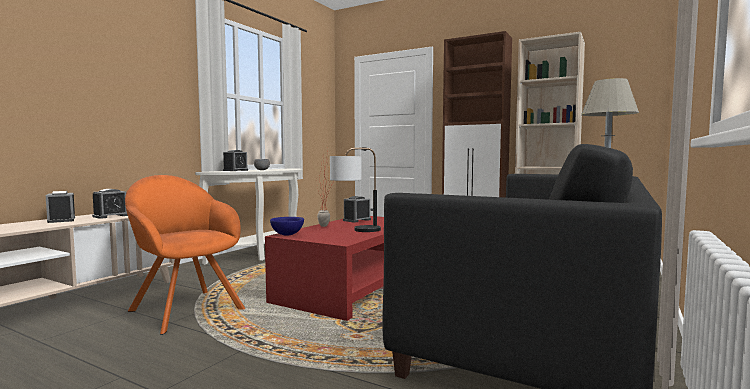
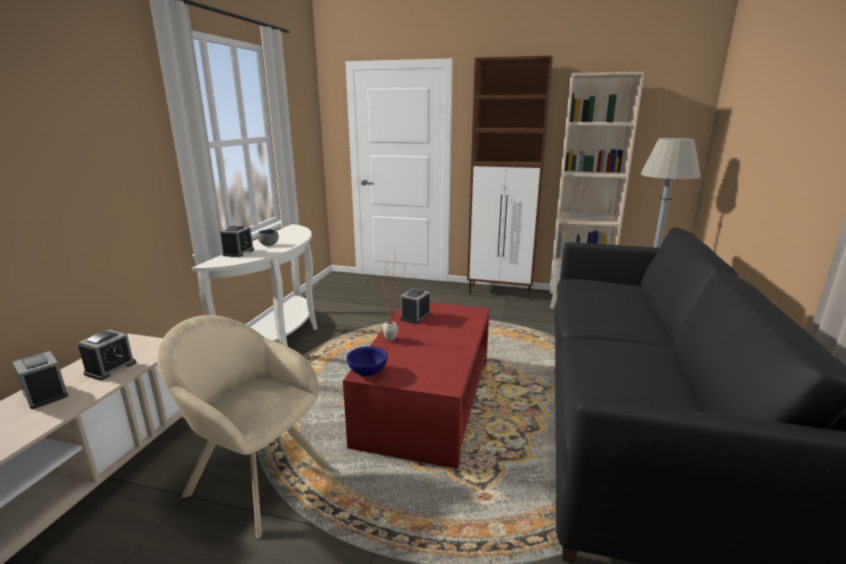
camera: 15 degrees left, 15 degrees up
orange armchair [125,175,245,335] -> beige armchair [157,315,330,539]
table lamp [330,148,381,232] -> none

